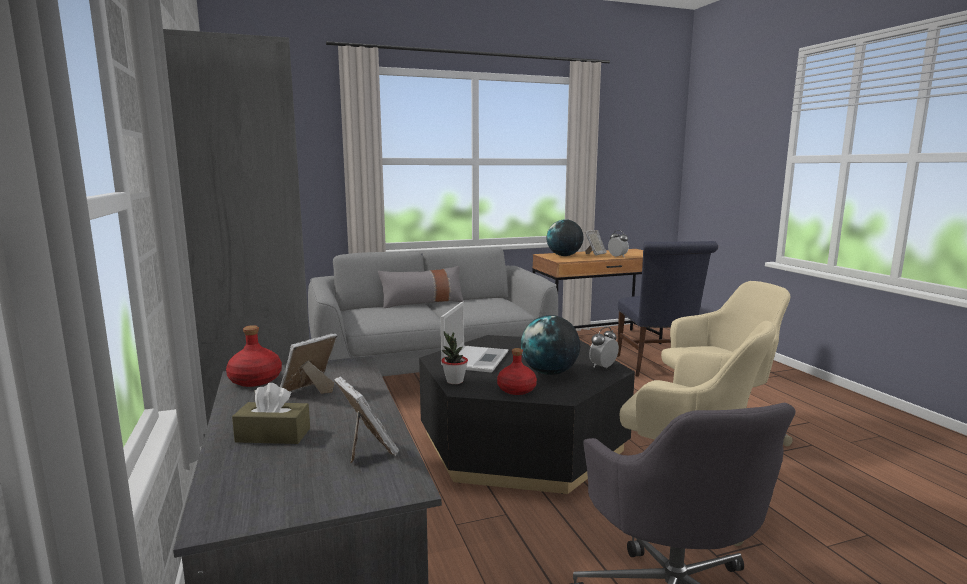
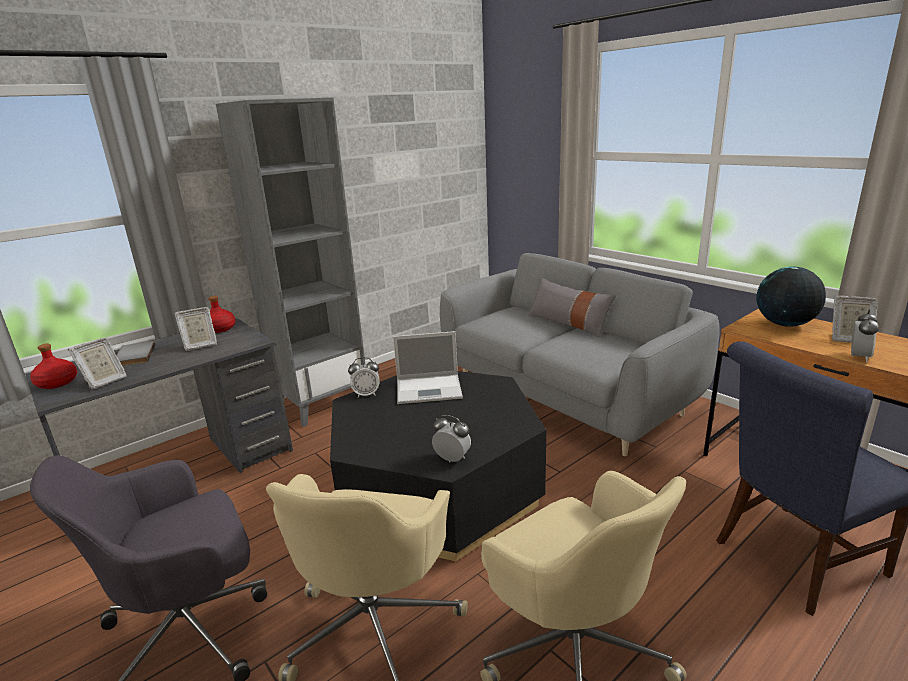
camera: 70 degrees right, 10 degrees up
brown tissue box [232,383,310,444] -> grey book [116,341,155,366]
picture frame [280,334,337,394] -> picture frame turned 135 degrees clockwise [174,307,217,351]
potted plant [442,331,468,384] -> alarm clock [348,357,379,398]
red bottle [497,348,537,395] -> red bottle moved to [30,344,77,389]
globe [521,315,580,375] -> none

